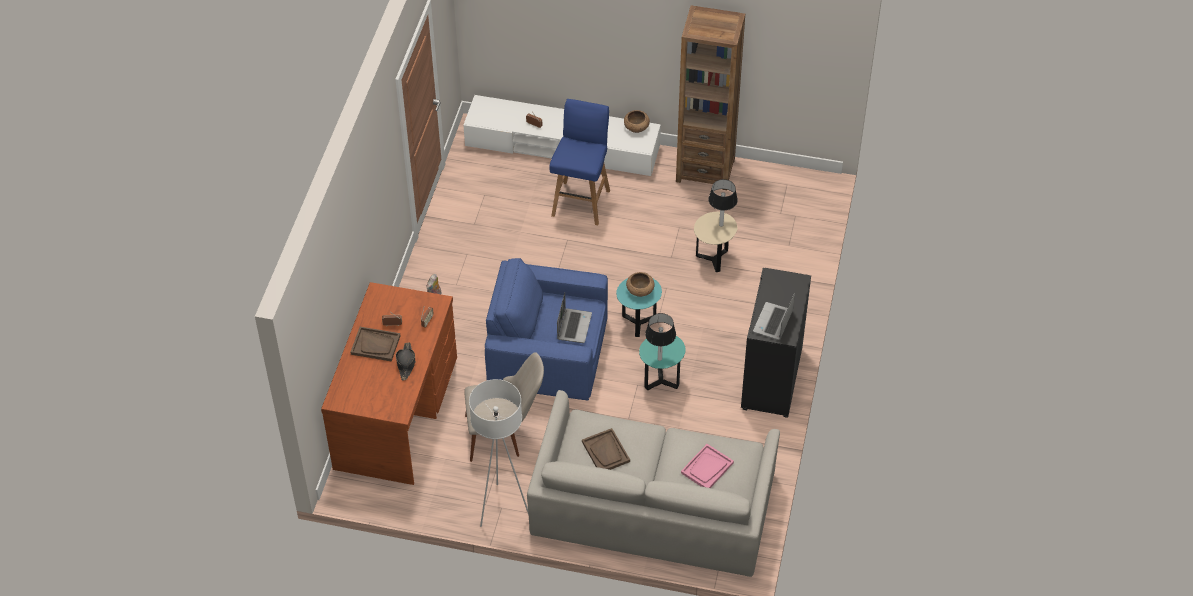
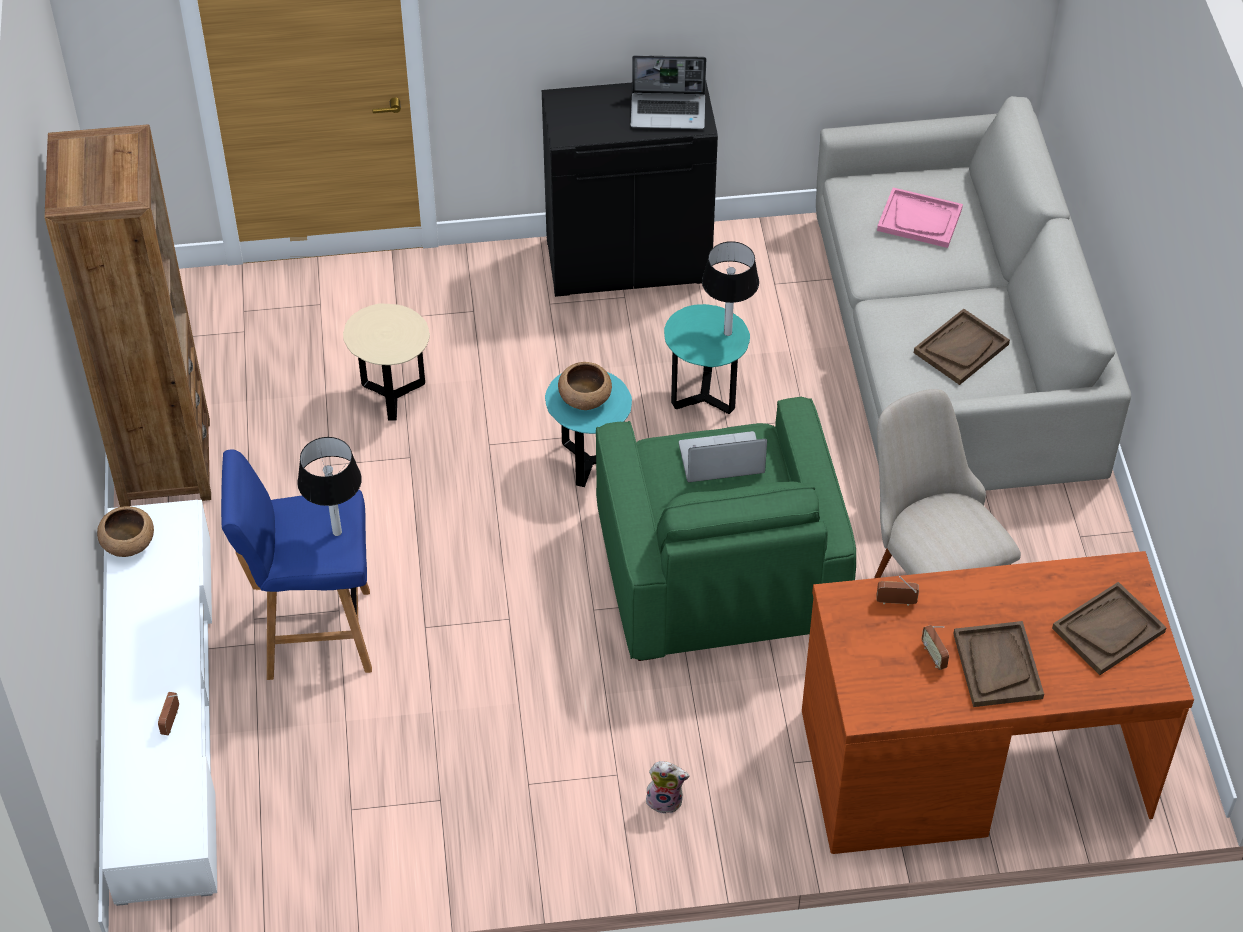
camera: 110 degrees left, 0 degrees up
black hat [396,342,416,380] -> none
white floor lamp [469,379,528,527] -> none
blue armchair [485,258,608,400] -> green armchair [596,397,856,661]
table lamp [708,179,738,227] -> table lamp moved to [297,437,362,536]
none -> brown tray [1052,582,1167,675]

